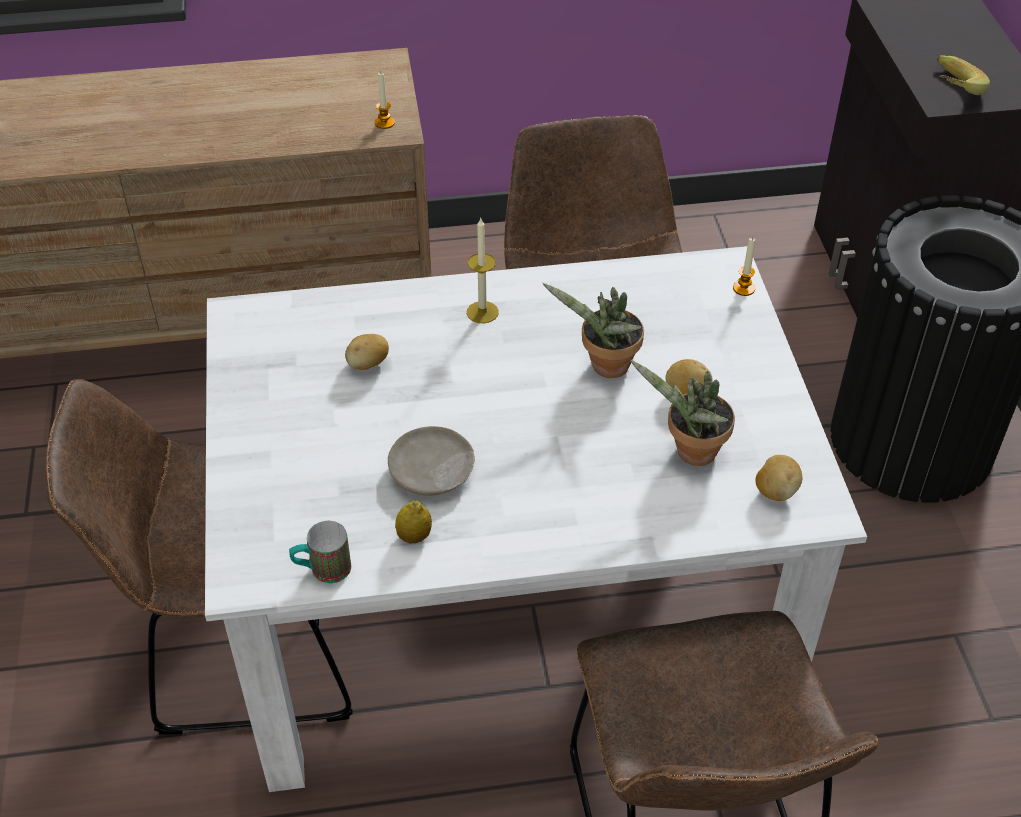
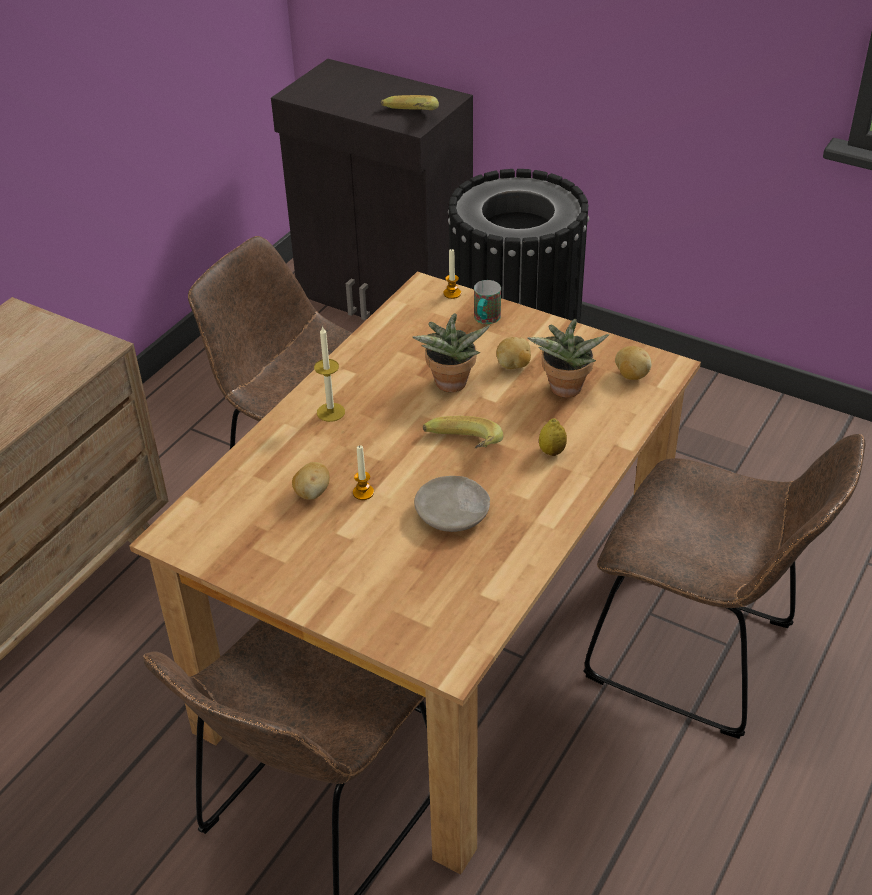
camera: 50 degrees left, 5 degrees down
white dining table [205,246,867,792] -> brown dining table [129,271,701,875]
mug [289,521,351,584] -> mug moved to [474,280,501,324]
candle [375,73,395,129] -> candle moved to [353,445,374,500]
lemon [395,501,432,543] -> lemon moved to [539,418,567,456]
none -> banana [423,416,503,448]

